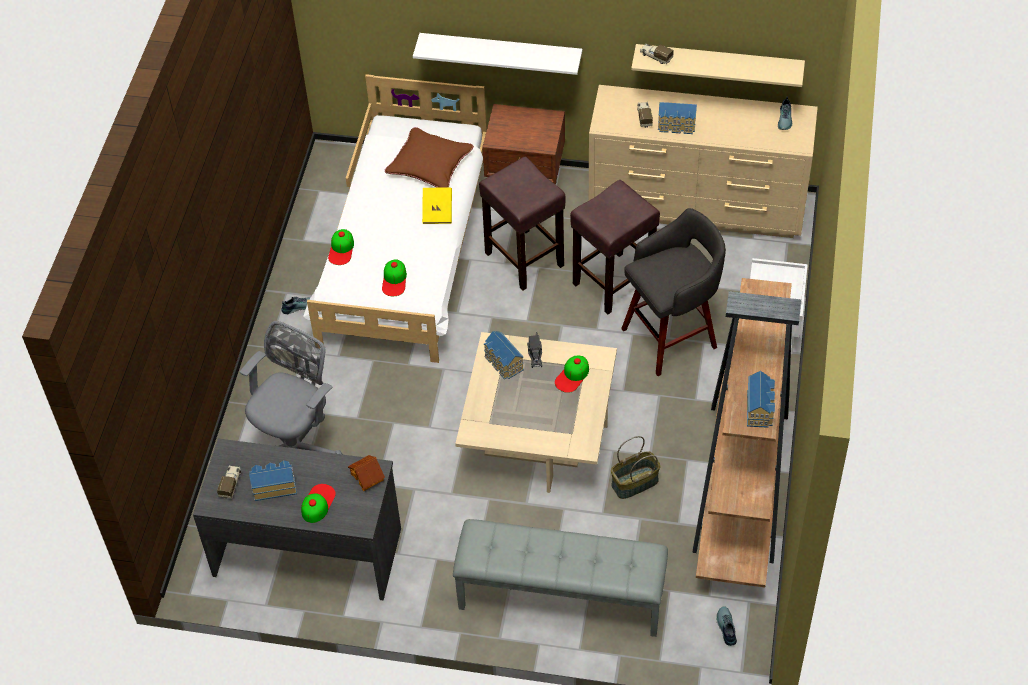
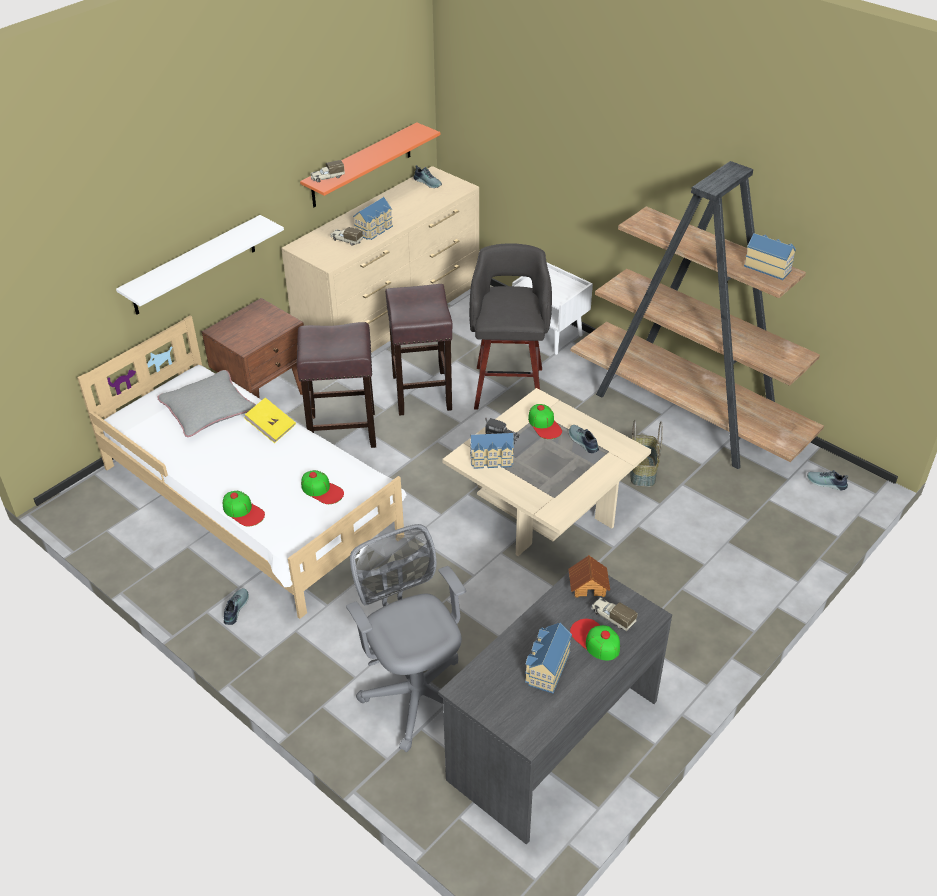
camera: 60 degrees left, 10 degrees down
toy truck [217,465,241,499] -> toy truck moved to [591,597,638,631]
brown pillow [385,127,474,188] -> grey pillow [157,370,256,437]
grey bench [453,519,668,637] -> none
beige shelf [631,44,805,87] -> orange shelf [300,122,440,207]
none -> shoe [569,425,599,453]

